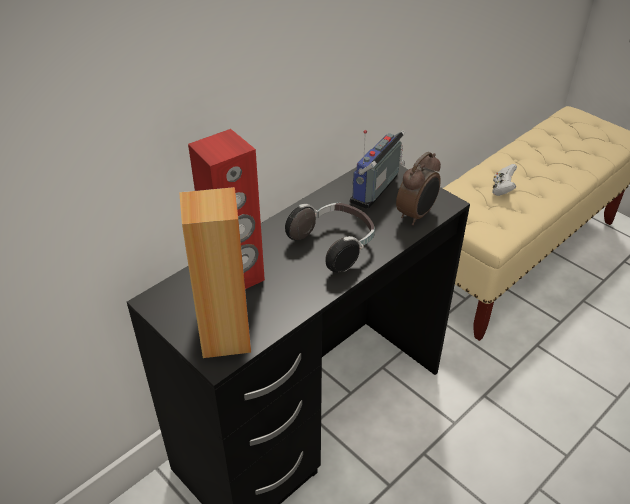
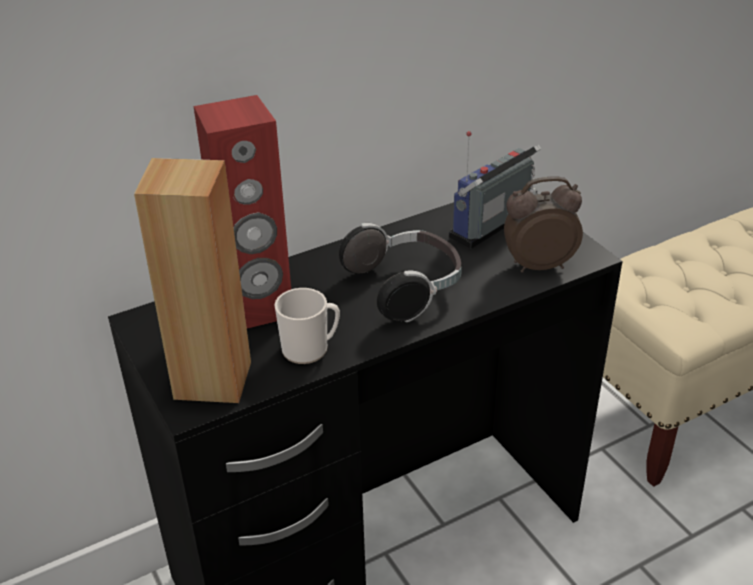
camera: 15 degrees right, 5 degrees down
alarm clock [396,152,441,225] -> alarm clock turned 150 degrees counterclockwise [504,176,583,273]
white game controller [492,164,517,196] -> none
none -> mug [275,288,340,364]

